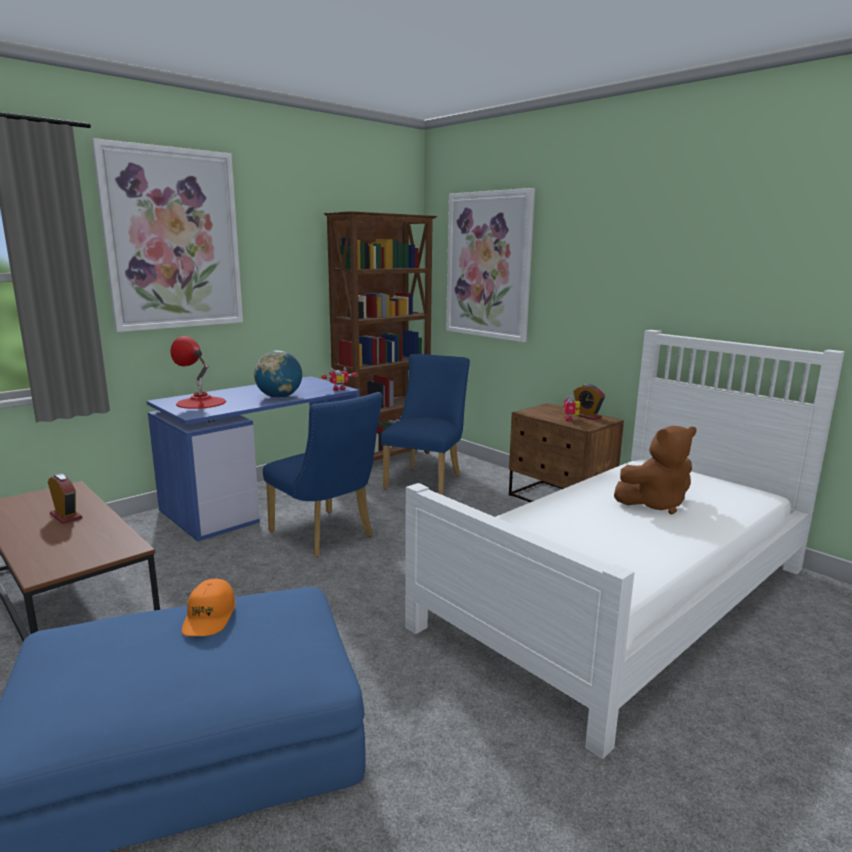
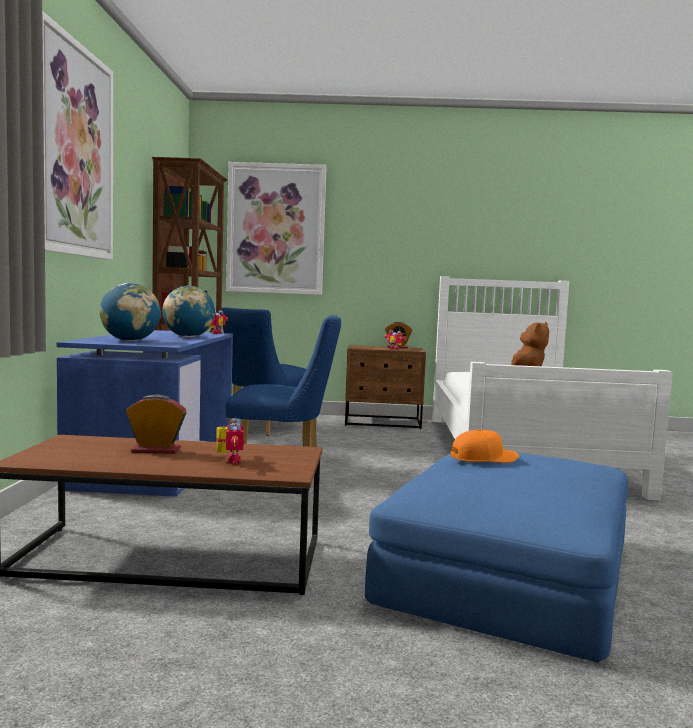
camera: 45 degrees left, 10 degrees down
red table lamp [171,336,226,409] -> globe [99,283,160,341]
orange cap [182,578,235,636] -> orange cap turned 60 degrees counterclockwise [450,429,519,463]
blue chair [381,354,470,496] -> blue chair turned 120 degrees counterclockwise [220,307,306,436]
none -> toy robot [216,418,244,464]

